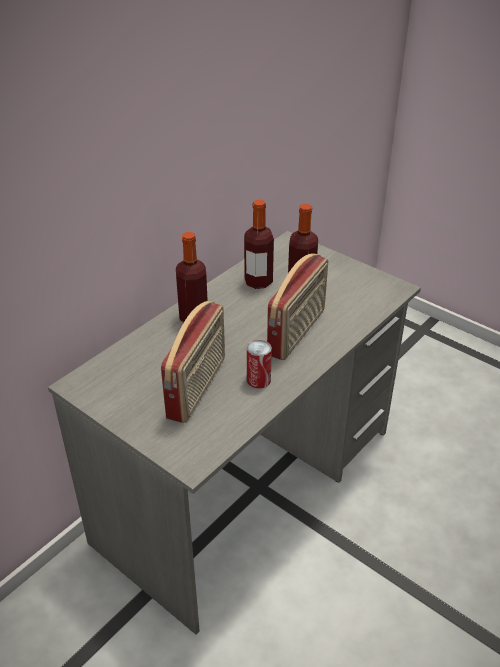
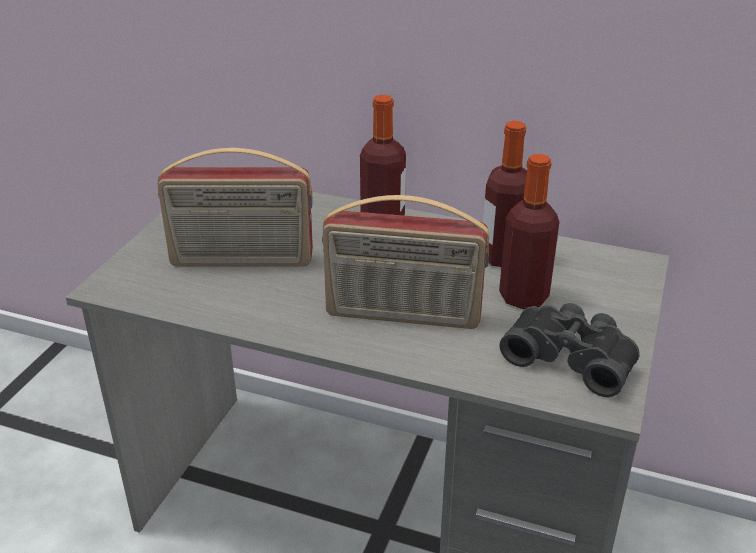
camera: 70 degrees right, 5 degrees down
can [247,340,272,389] -> none
none -> black binoculars [499,303,640,397]

